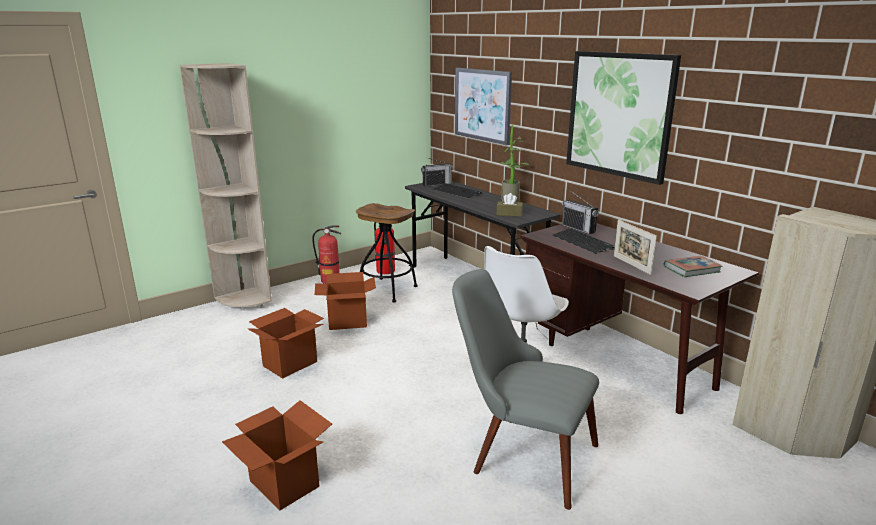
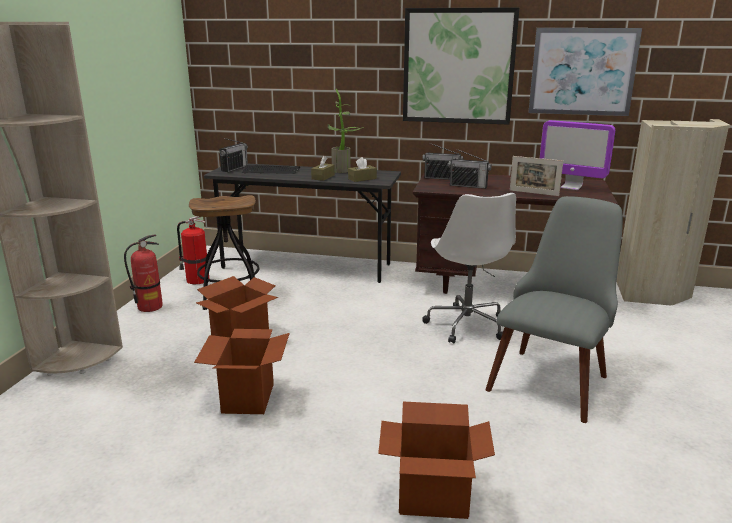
camera: 40 degrees left, 0 degrees up
grey chair [452,269,599,510] -> grey chair turned 135 degrees clockwise [485,196,623,423]
picture [455,68,512,146] -> picture moved to [528,28,642,116]
keyboard [552,228,615,254] -> radio [448,149,492,189]
book [664,256,722,277] -> monitor [540,120,615,190]
none -> brown tissue box [311,156,335,181]

